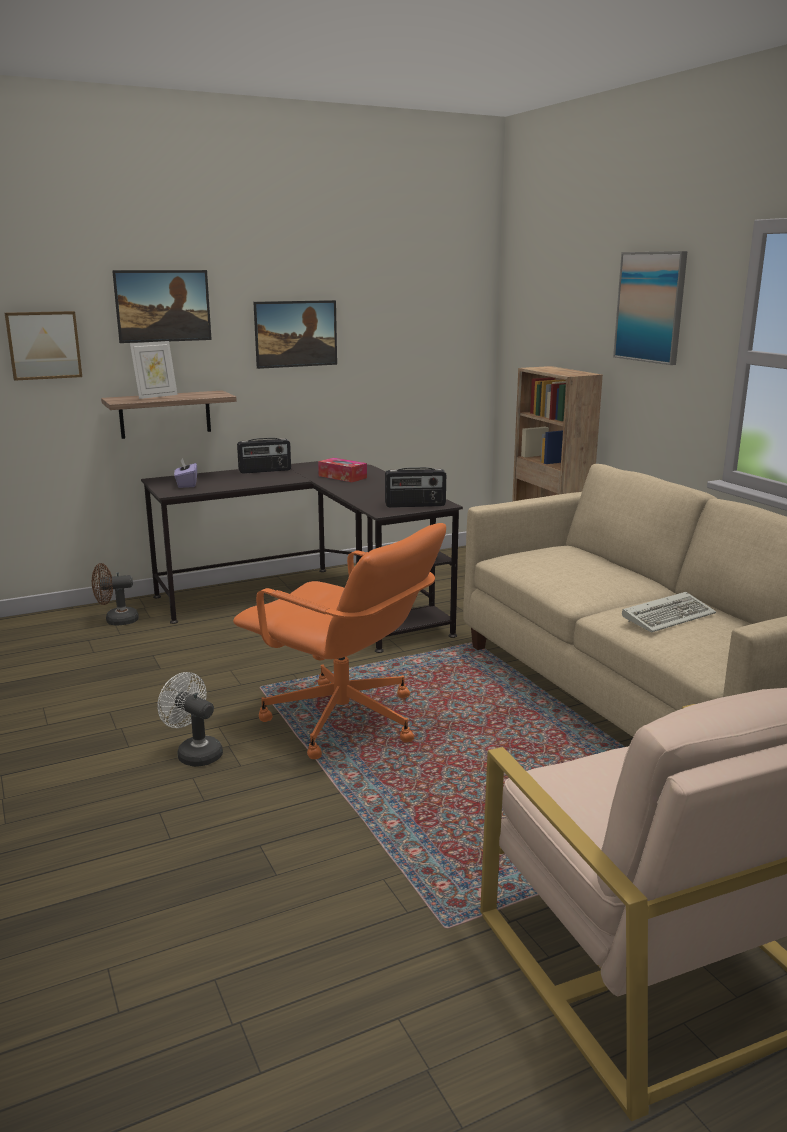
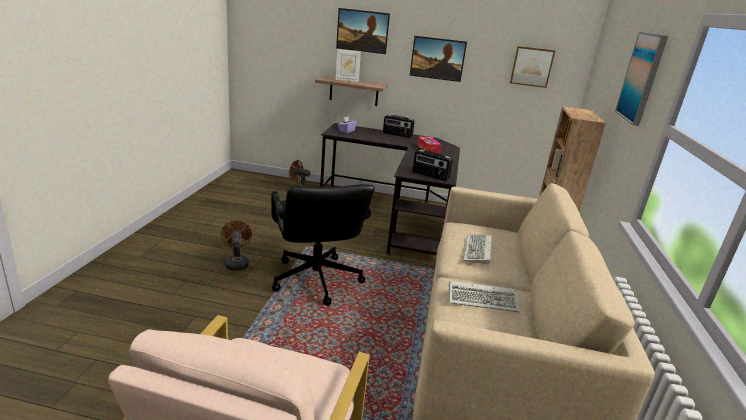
camera: 35 degrees right, 5 degrees up
picture [5,311,82,381] -> picture moved to [510,46,555,88]
white fan [157,672,223,767] -> brown fan [221,221,252,271]
orange office chair [233,523,446,759] -> black office chair [271,184,375,306]
none -> keyboard [463,235,492,265]

